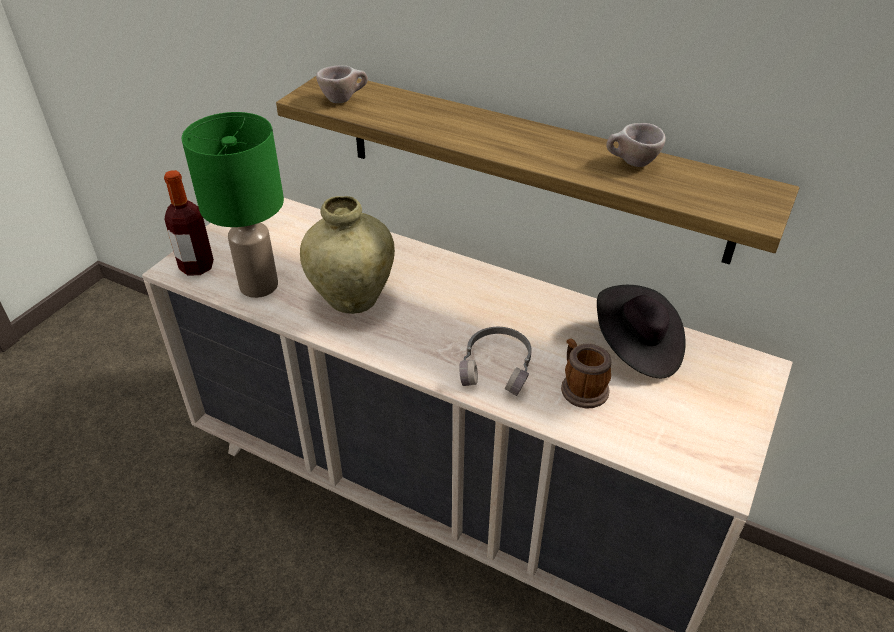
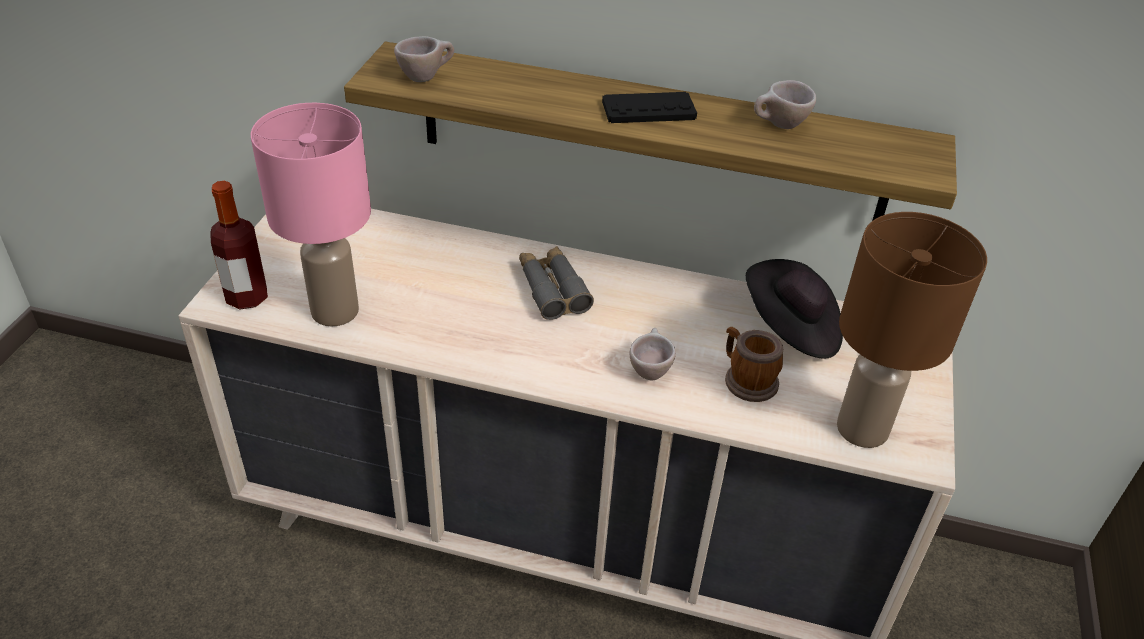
camera: 15 degrees left, 0 degrees up
green table lamp [181,112,284,298] -> pink table lamp [251,103,371,327]
beige vase [300,196,395,314] -> none
grey headphones [459,327,532,396] -> beige cup [630,328,676,380]
none -> grey binoculars [519,246,594,320]
none -> black game controller [602,92,697,123]
none -> brown table lamp [837,212,987,448]

